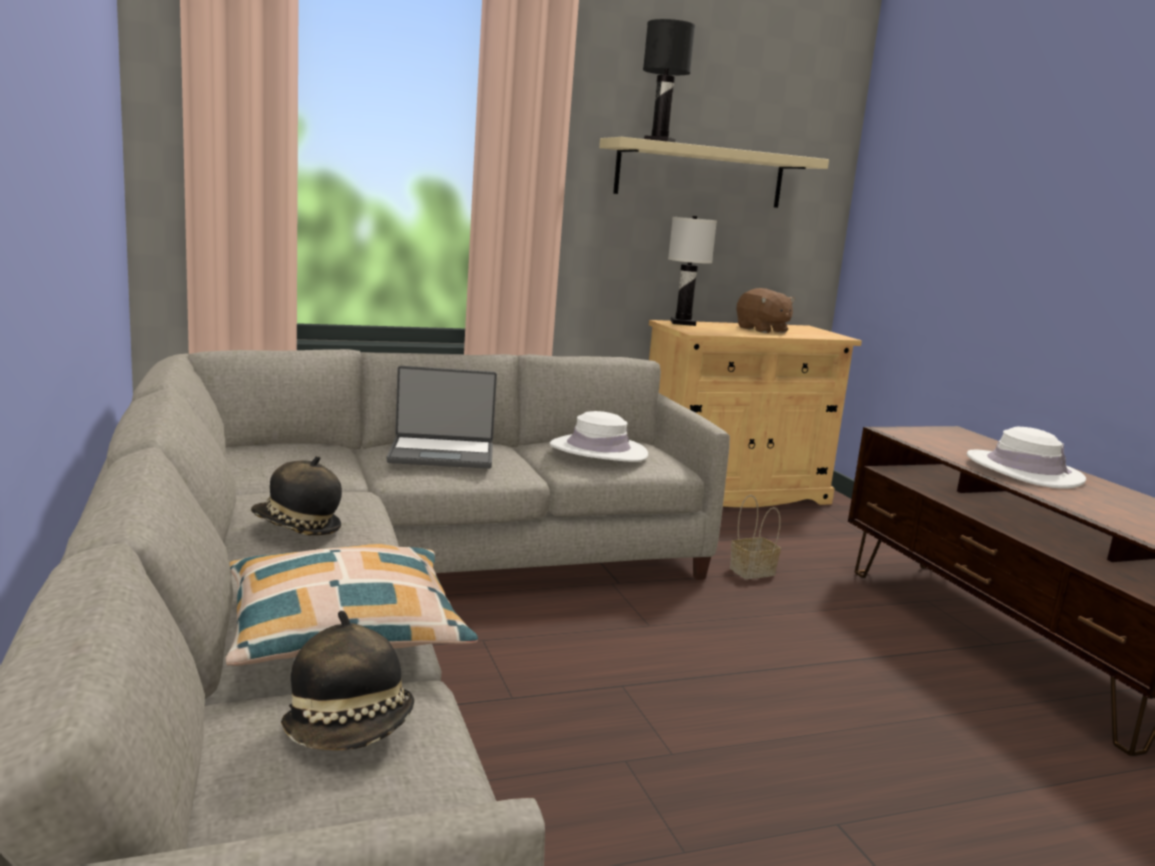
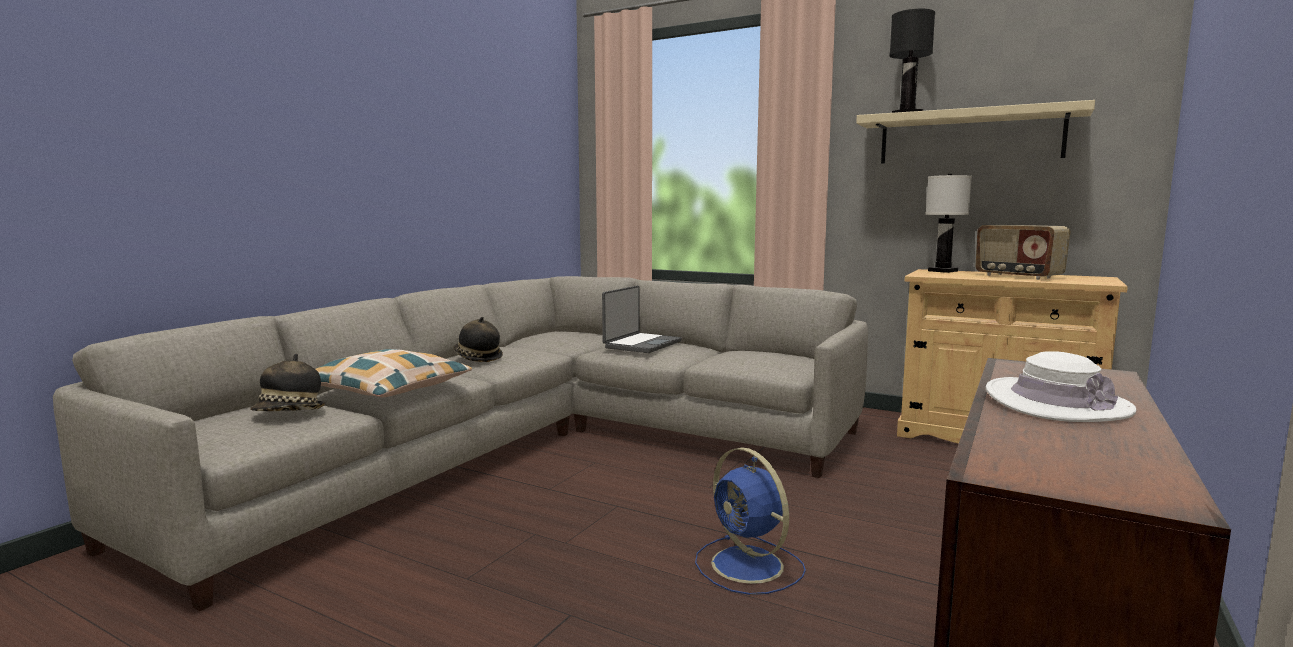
camera: 50 degrees right, 5 degrees down
laptop [387,366,497,469] -> laptop turned 105 degrees counterclockwise [602,286,682,353]
white hat [550,411,648,462] -> none
basket [730,495,781,579] -> none
brown plush toy [736,288,795,333] -> radio [975,225,1071,280]
none -> blue fan [695,447,806,595]

